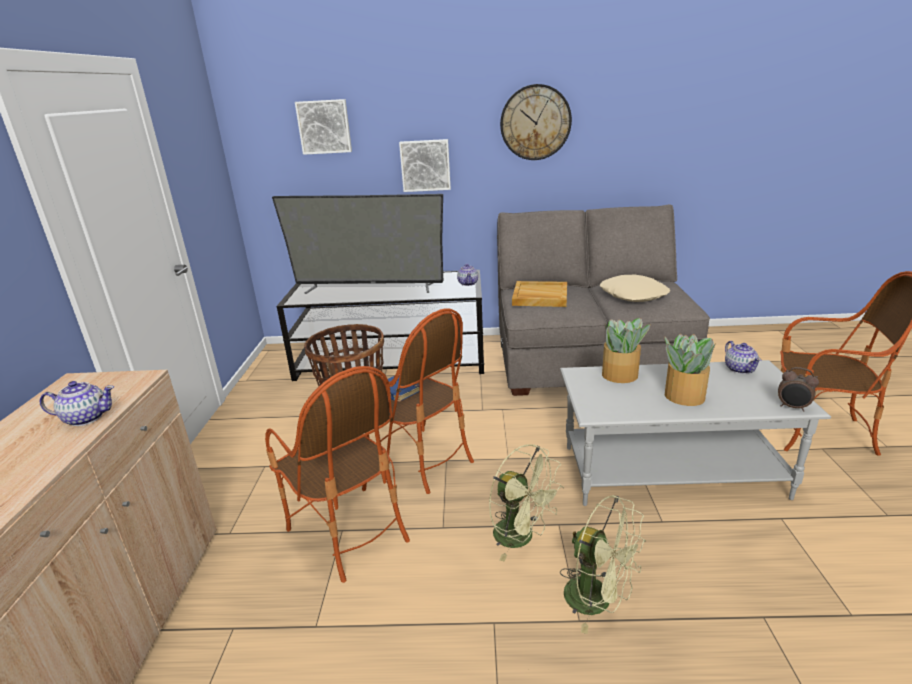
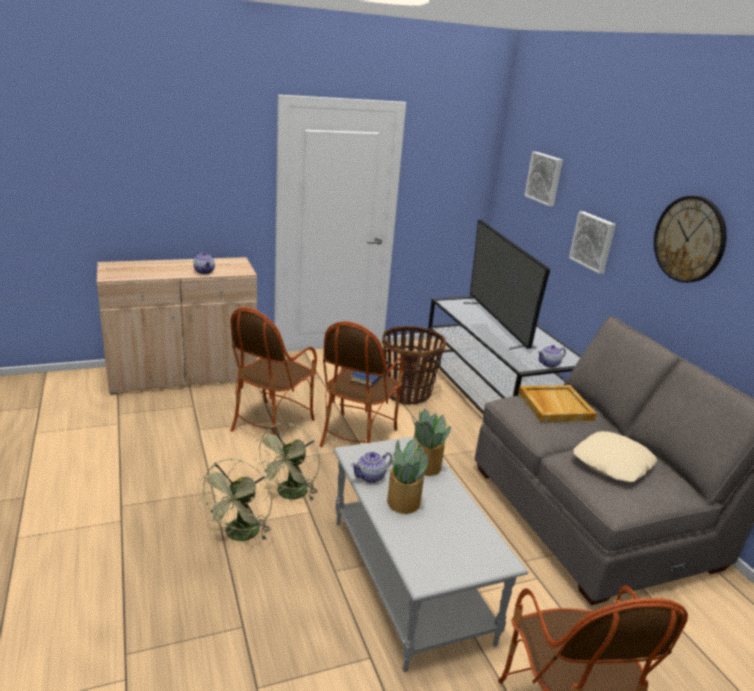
camera: 65 degrees right, 0 degrees up
teapot [725,341,762,374] -> teapot moved to [351,452,392,483]
alarm clock [778,367,819,412] -> none

